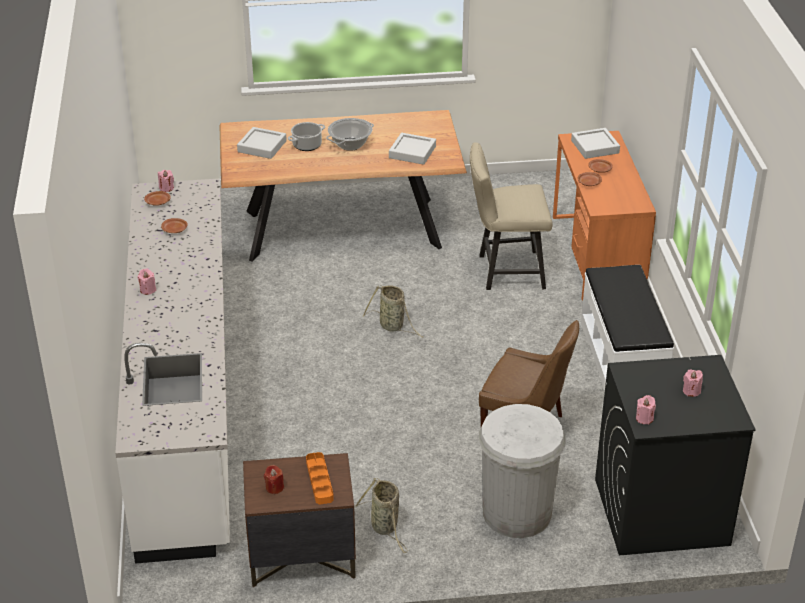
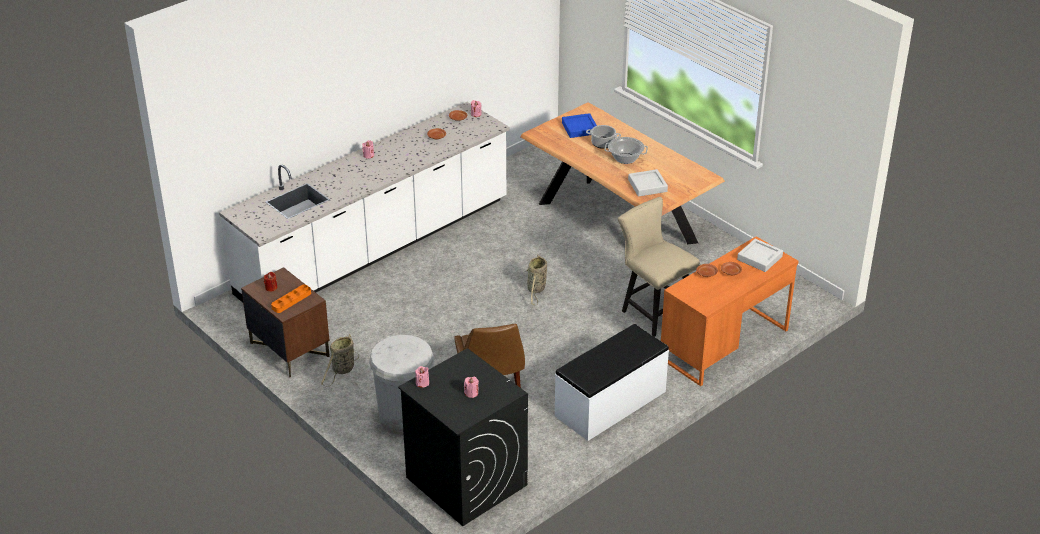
camera: 55 degrees right, 0 degrees up
grey tray [237,127,287,159] -> blue tray [562,113,597,138]

